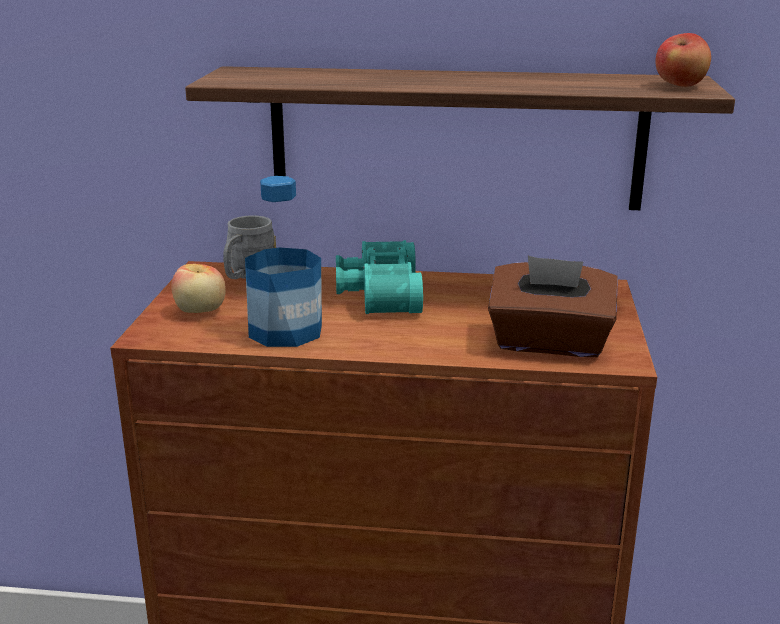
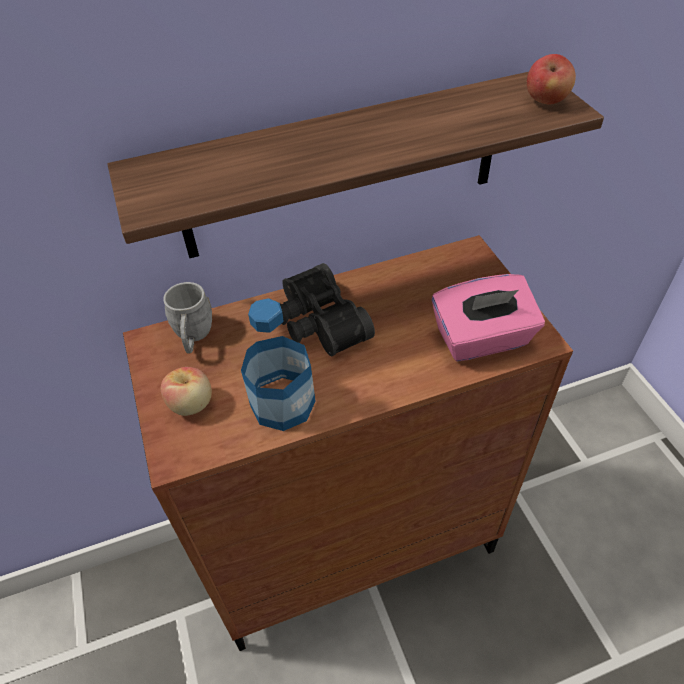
camera: 25 degrees left, 25 degrees up
turquoise binoculars [336,240,423,314] -> black binoculars [280,263,375,356]
brown tissue box [488,256,618,357] -> pink tissue box [432,274,545,362]

